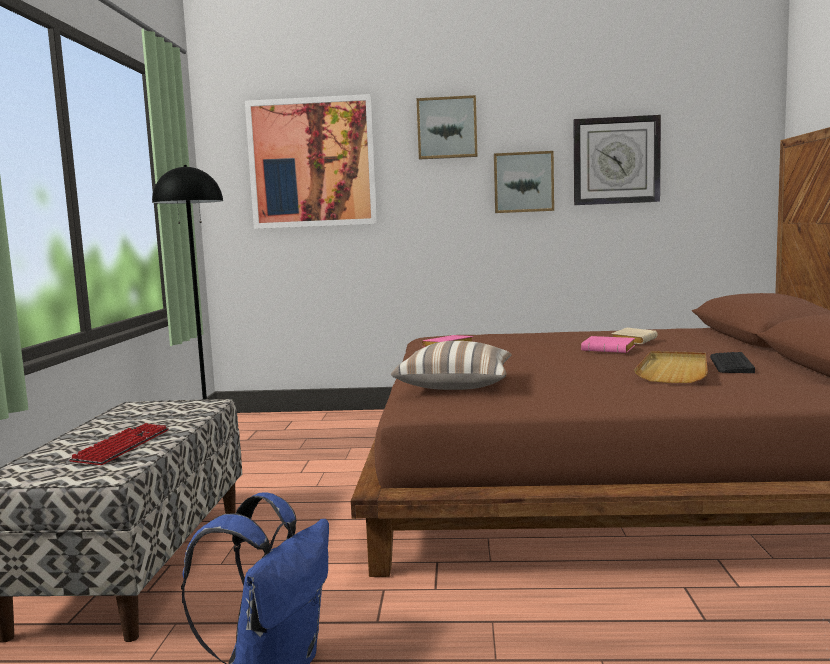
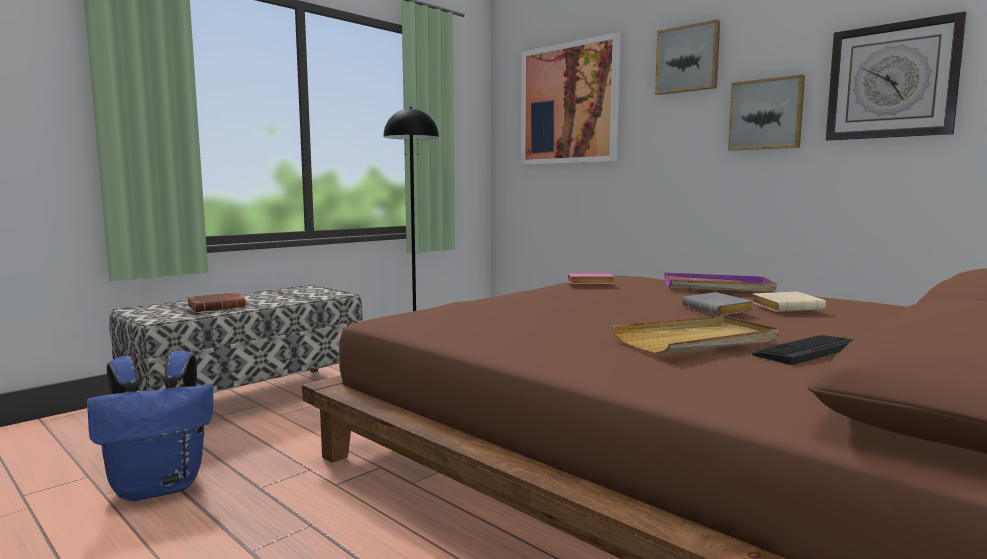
camera: 40 degrees right, 0 degrees up
keyboard [70,423,169,465] -> brown book [187,292,246,312]
pillow [391,341,512,390] -> none
pink book [581,336,635,353] -> grey book [682,292,754,316]
none -> purple tray [664,273,777,292]

